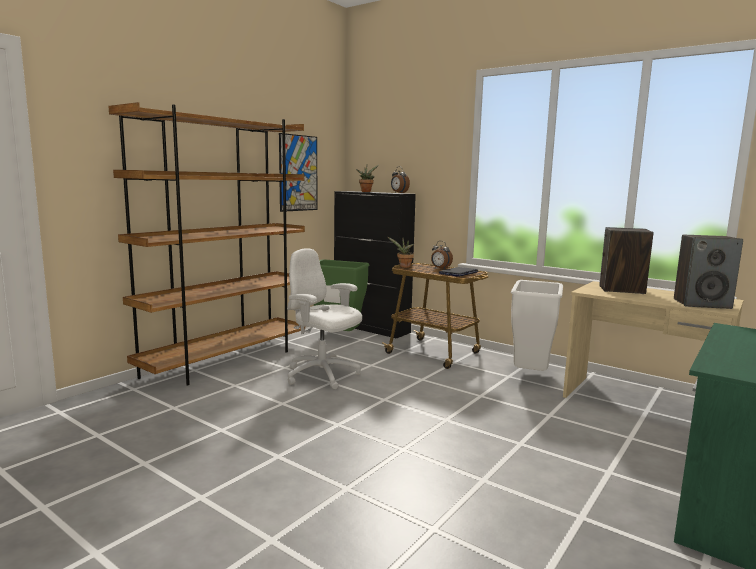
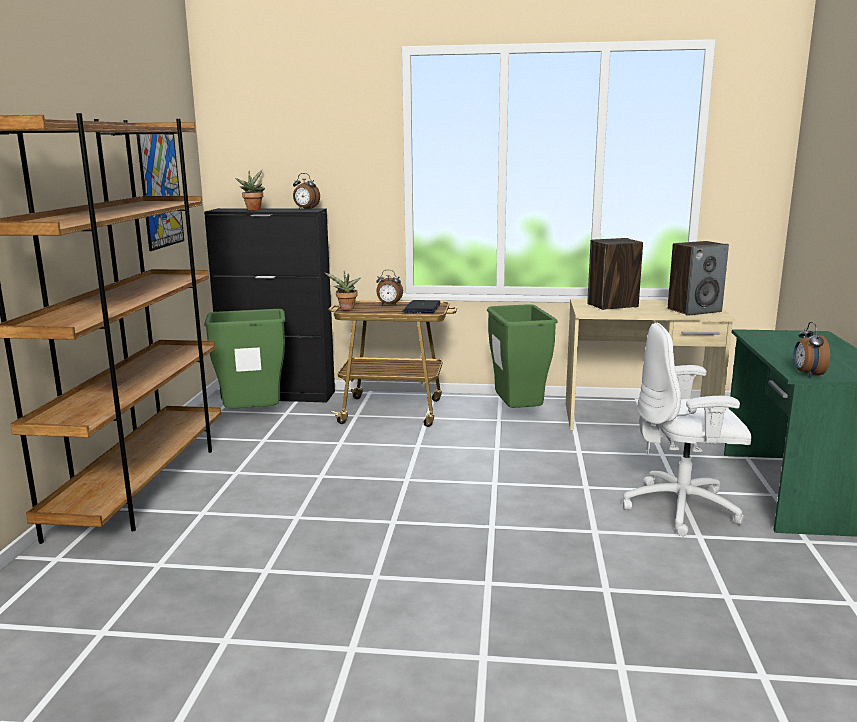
camera: 30 degrees left, 5 degrees up
white office chair [287,248,362,389] -> white office chair moved to [623,322,752,536]
white trash can [511,280,563,371] -> green trash can [487,304,557,408]
none -> alarm clock [794,322,830,377]

